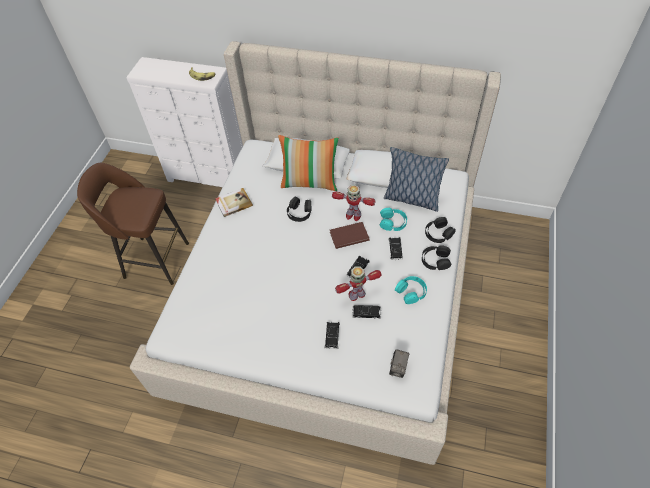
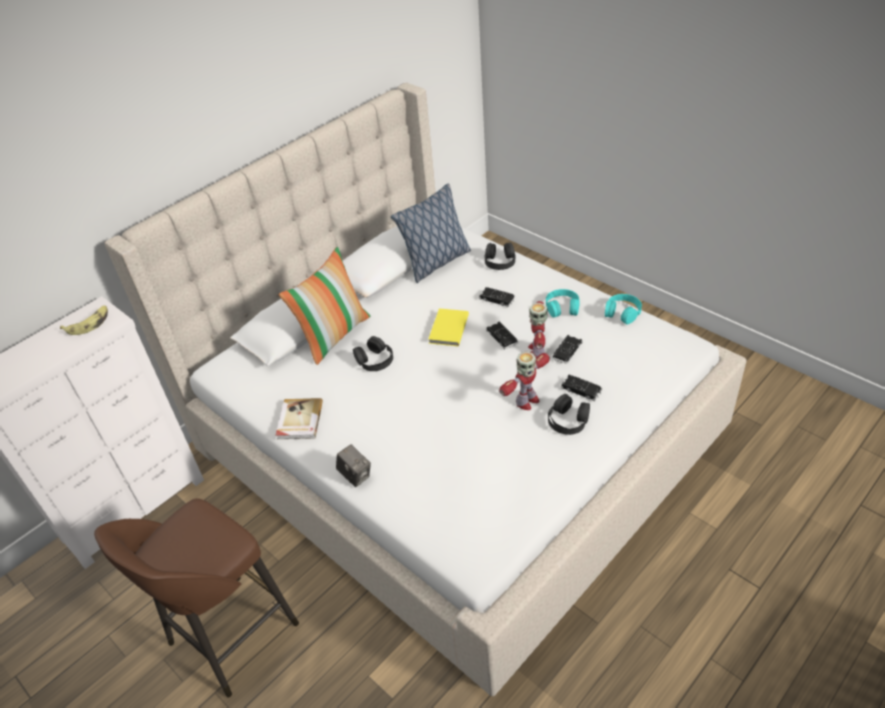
camera: 60 degrees left, 10 degrees down
brown book [330,222,370,249] -> yellow book [428,308,469,346]
toy robot [332,185,376,221] -> toy robot moved to [499,351,550,410]
turquoise headphones [380,208,407,231] -> turquoise headphones moved to [605,294,642,324]
camera [389,349,409,378] -> camera moved to [336,444,371,487]
black headphones [422,245,451,270] -> black headphones moved to [548,394,590,435]

